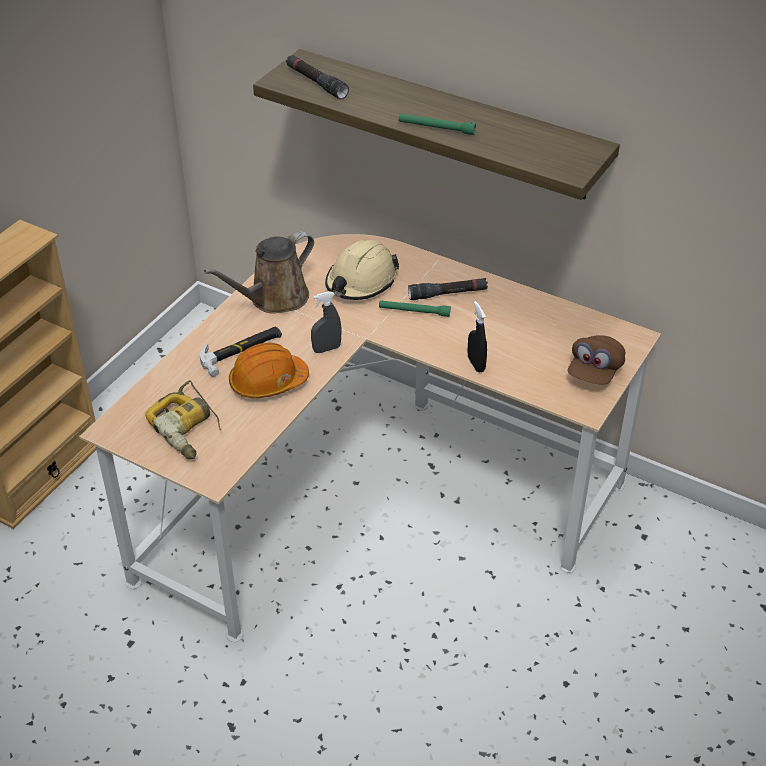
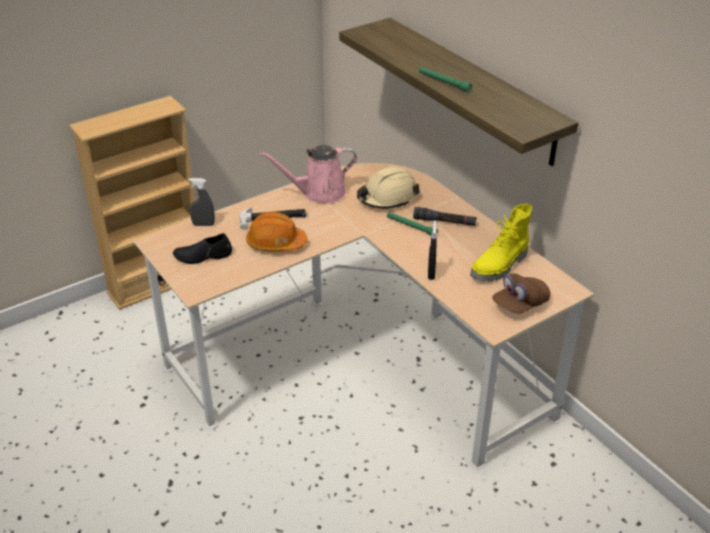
camera: 25 degrees right, 5 degrees down
power drill [145,380,221,460] -> black shoe [173,233,232,264]
brown watering can [204,231,314,314] -> pink watering can [260,145,357,204]
black flashlight [286,55,349,99] -> none
grey spray bottle [311,291,342,353] -> grey spray bottle moved to [188,178,215,226]
none -> yellow boot [470,204,532,282]

